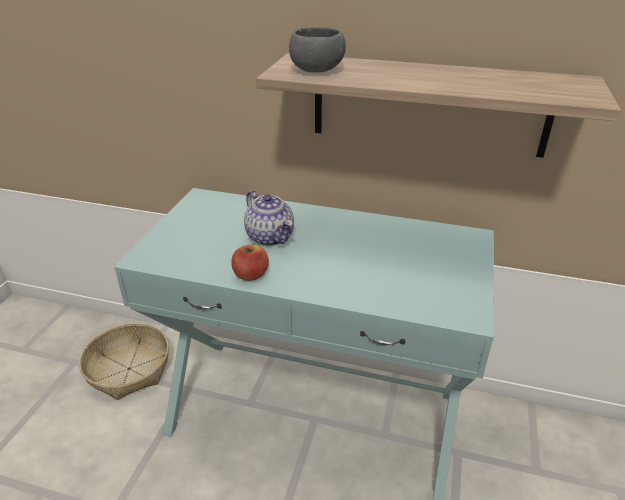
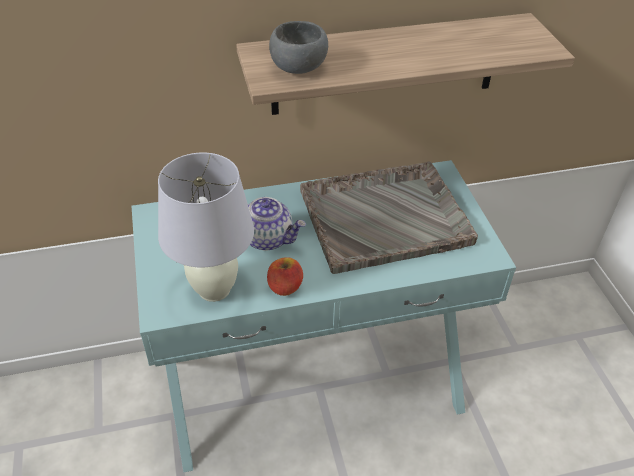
camera: 30 degrees left, 10 degrees up
basket [79,323,169,400] -> none
none -> white table lamp [158,153,254,302]
none -> grey tray [300,161,478,274]

